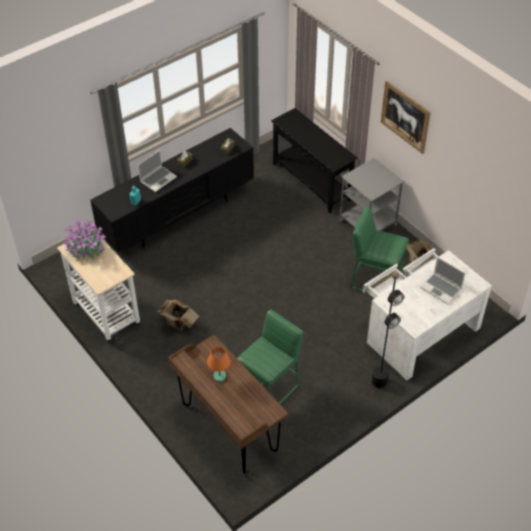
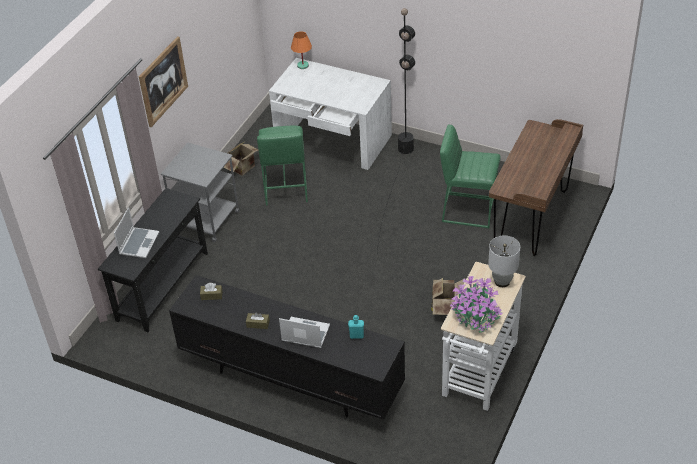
camera: 115 degrees left, 5 degrees down
orange table lamp [207,347,231,382] -> orange table lamp moved to [291,31,312,69]
laptop [420,257,465,304] -> laptop moved to [114,207,159,258]
none -> white table lamp [488,235,520,287]

